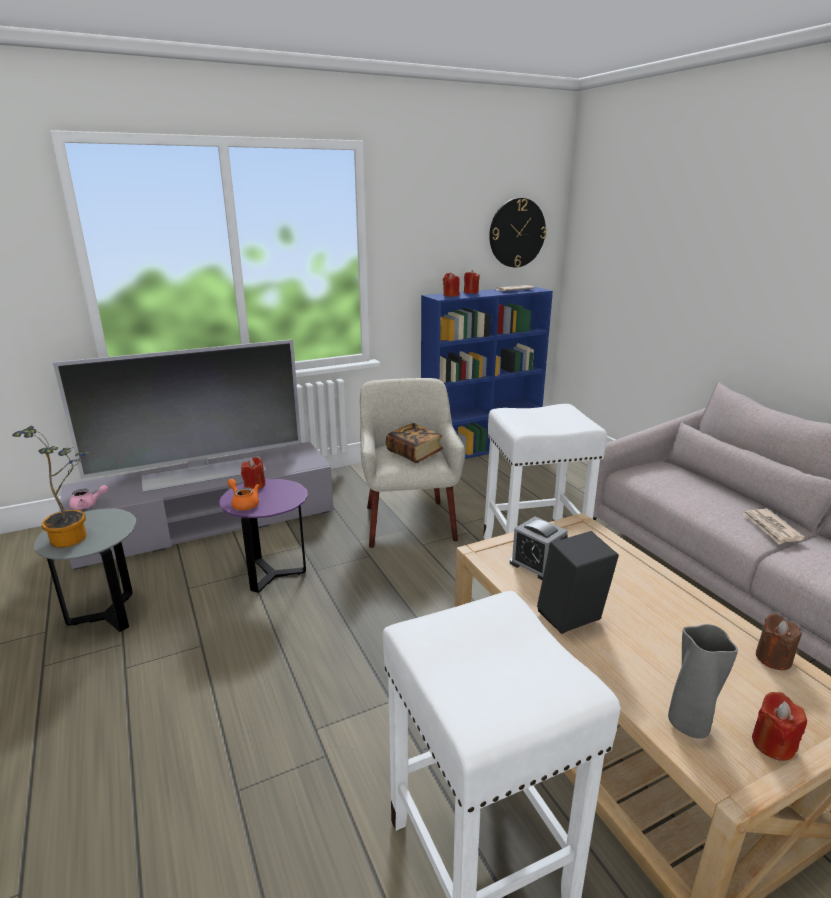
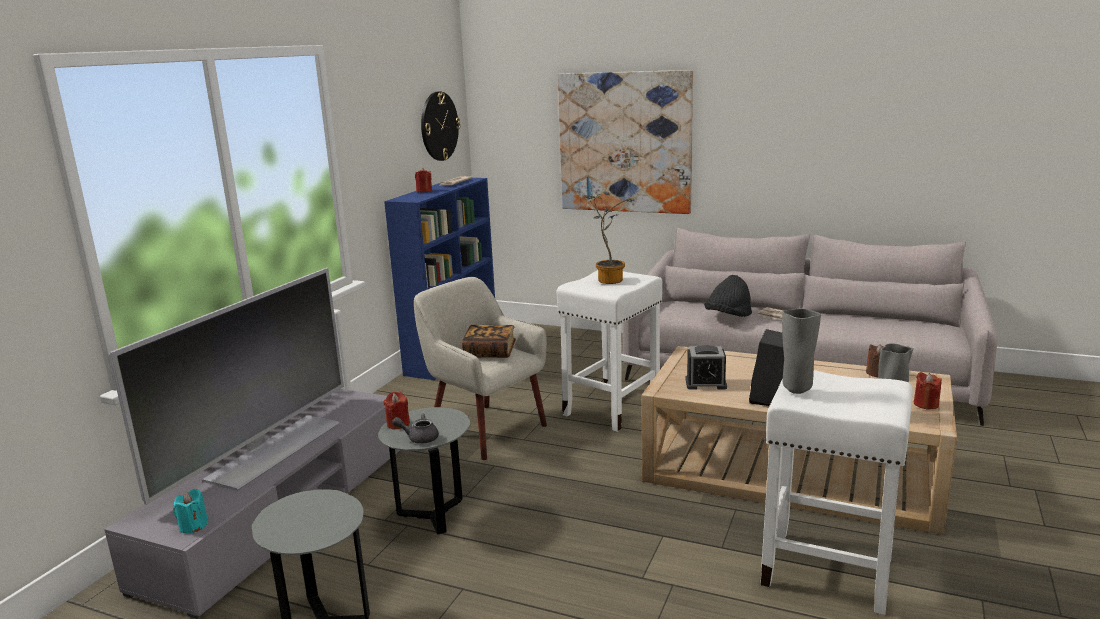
camera: 40 degrees left, 5 degrees down
potted plant [12,426,91,548] -> potted plant moved to [584,192,635,284]
pink teapot [69,485,108,509] -> turquoise candle [173,489,209,533]
purple side table [219,479,308,593] -> grey side table [378,407,470,535]
orange teapot [227,479,259,510] -> grey teapot [392,414,439,444]
red candle [443,272,460,297] -> none
none -> picture [557,70,693,214]
none -> black hat [704,275,752,317]
none -> grey vase [782,308,821,394]

